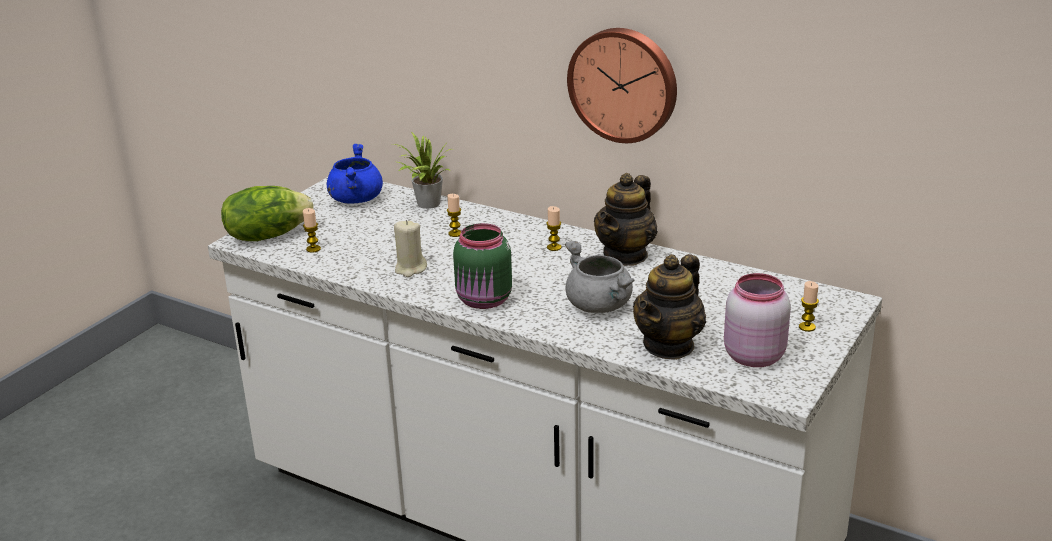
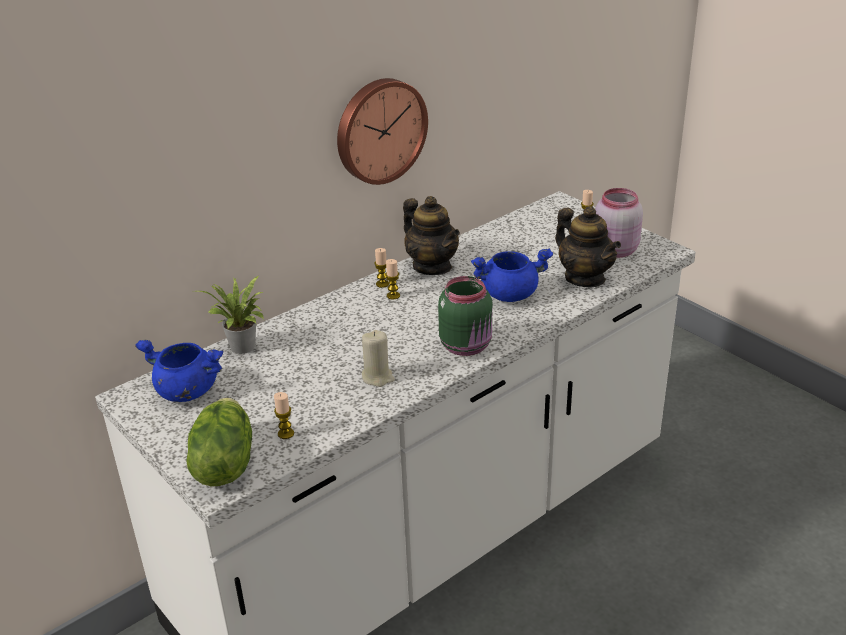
camera: 70 degrees left, 5 degrees up
candle [447,194,461,237] -> candle moved to [374,248,389,288]
grey cooking pot [565,241,634,313] -> blue cooking pot [471,249,553,302]

